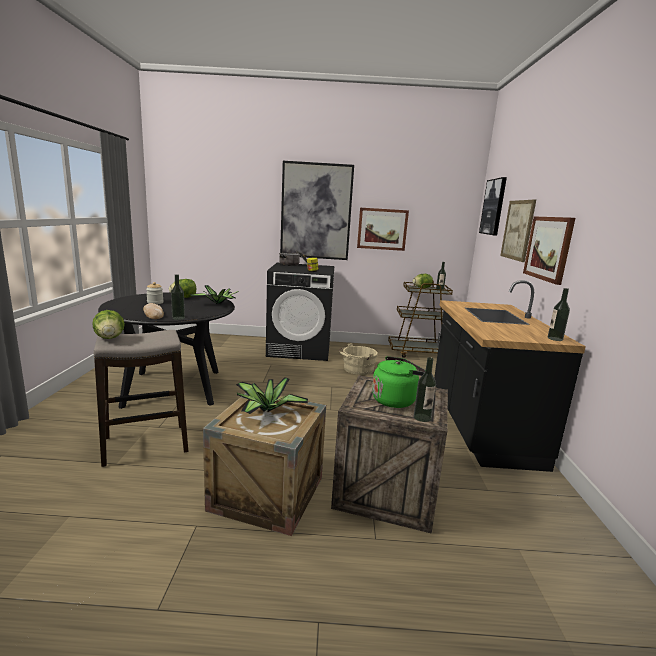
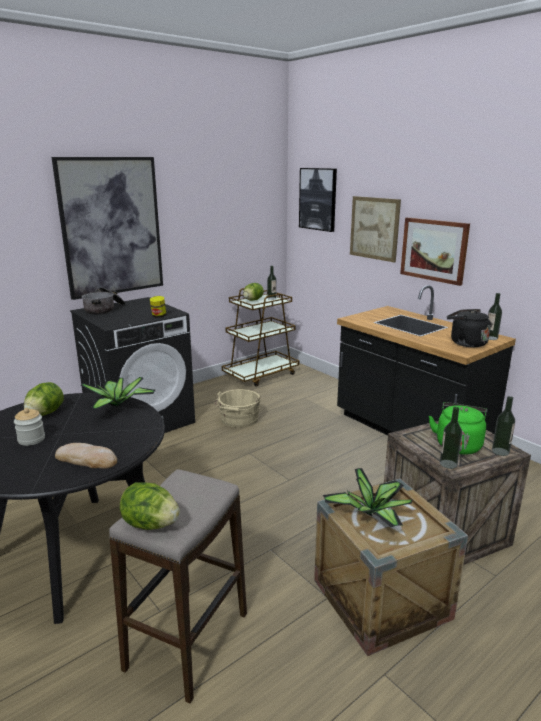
camera: 40 degrees left, 5 degrees up
bottle [171,274,185,320] -> bottle moved to [440,407,462,469]
picture [357,208,409,251] -> none
none -> black kettle [447,309,491,348]

